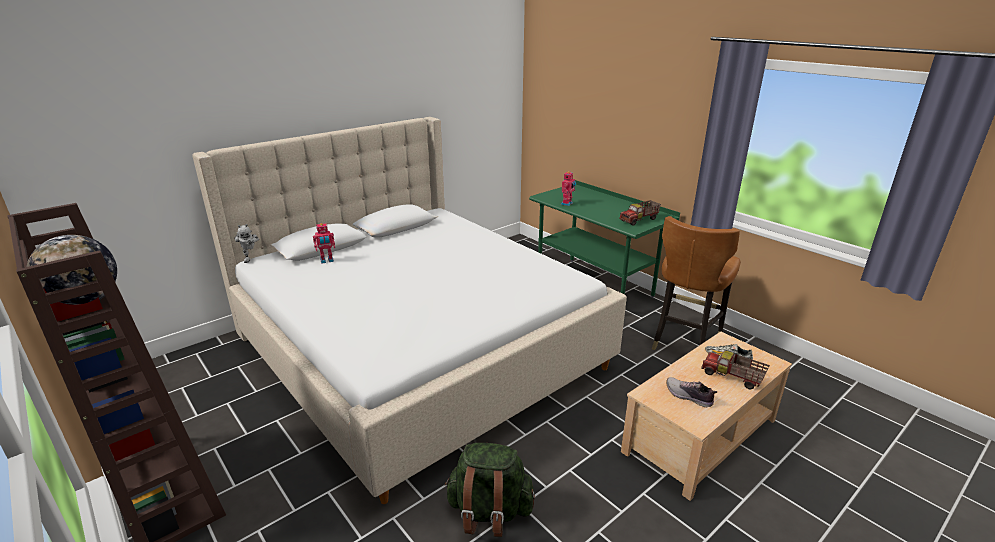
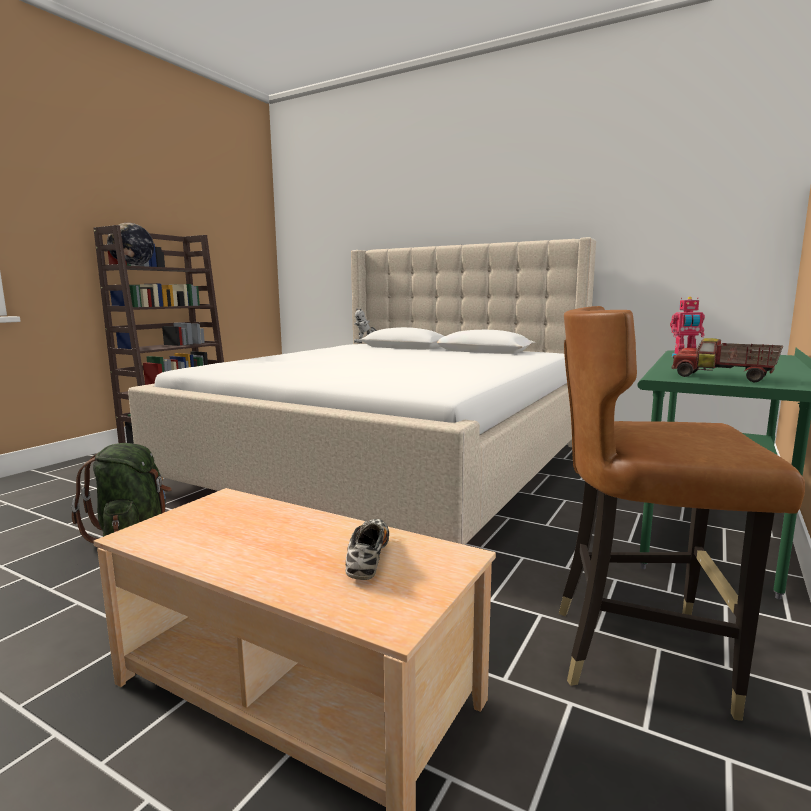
camera: 70 degrees right, 15 degrees down
toy robot [313,223,335,264] -> none
shoe [666,377,717,407] -> none
toy truck [701,351,770,390] -> none

